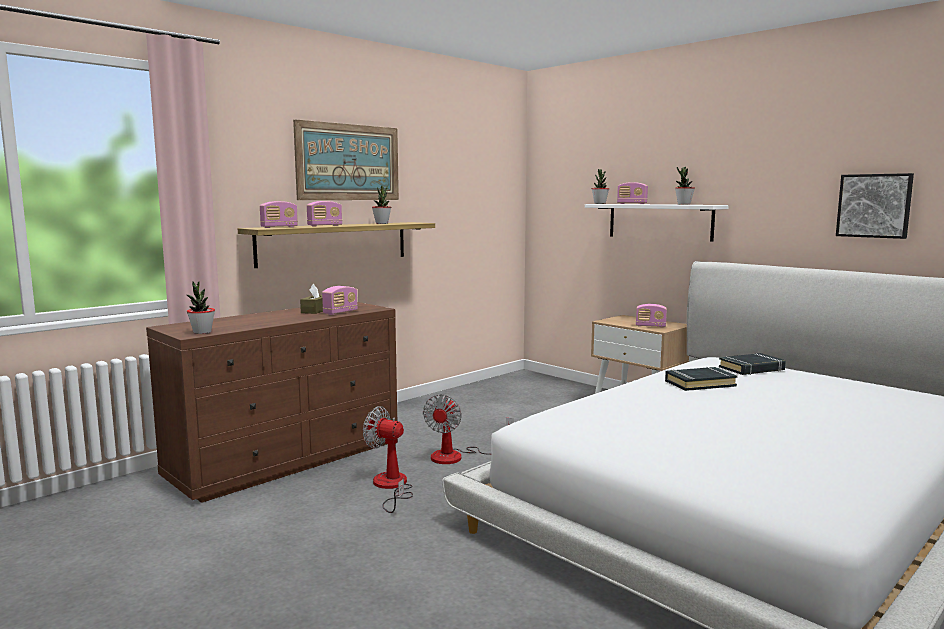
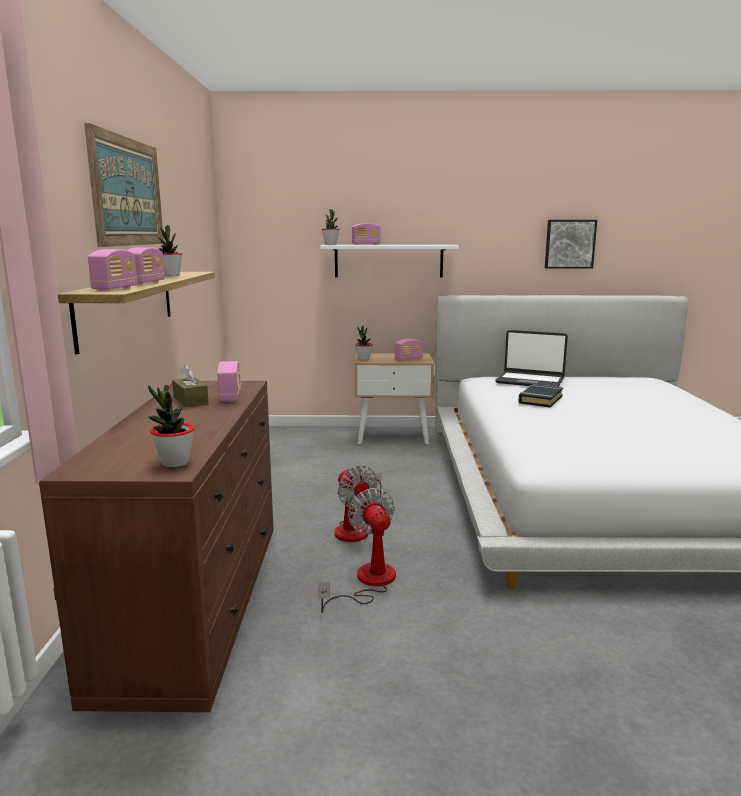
camera: 45 degrees left, 5 degrees up
fan [363,406,413,513] -> fan turned 90 degrees clockwise [318,488,396,613]
potted plant [675,167,695,205] -> potted plant moved to [355,326,373,360]
black book [719,353,786,375] -> laptop [495,330,568,387]

